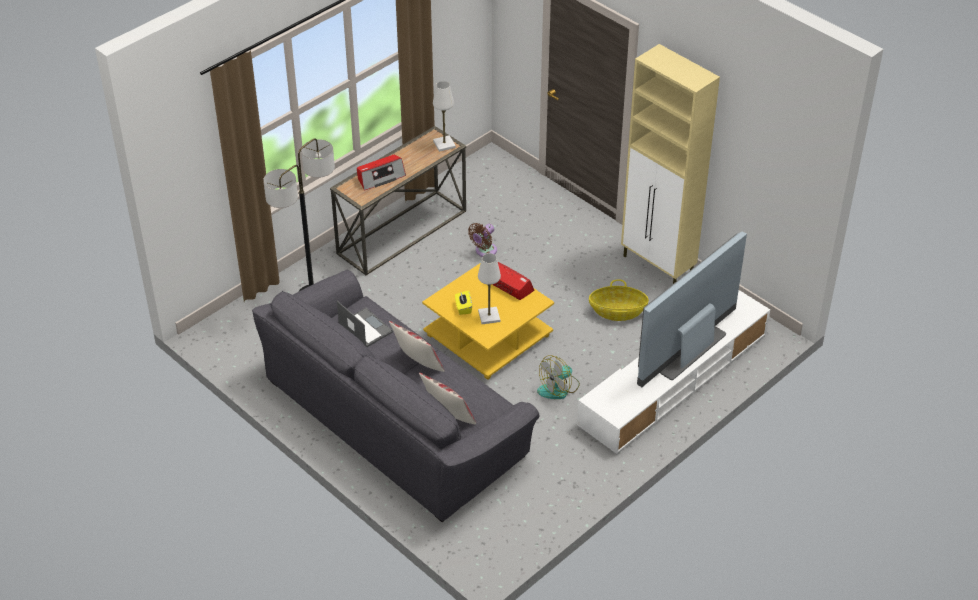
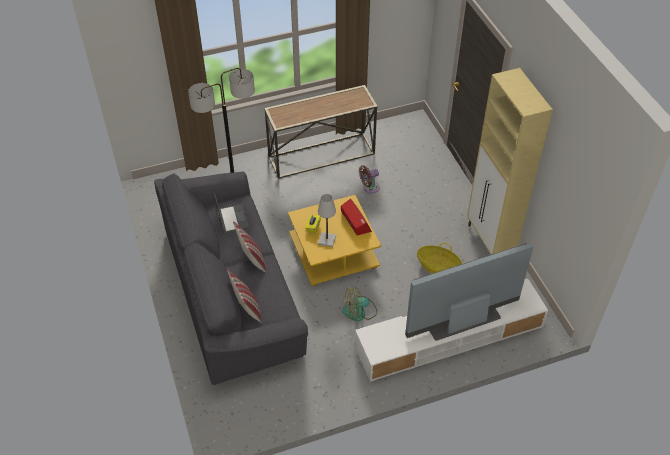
camera: 25 degrees right, 5 degrees up
radio [357,155,406,191] -> none
white table lamp [433,81,456,152] -> none

